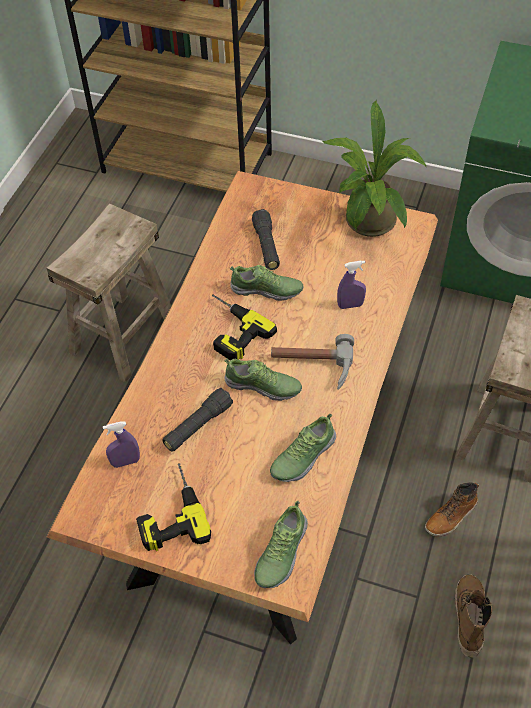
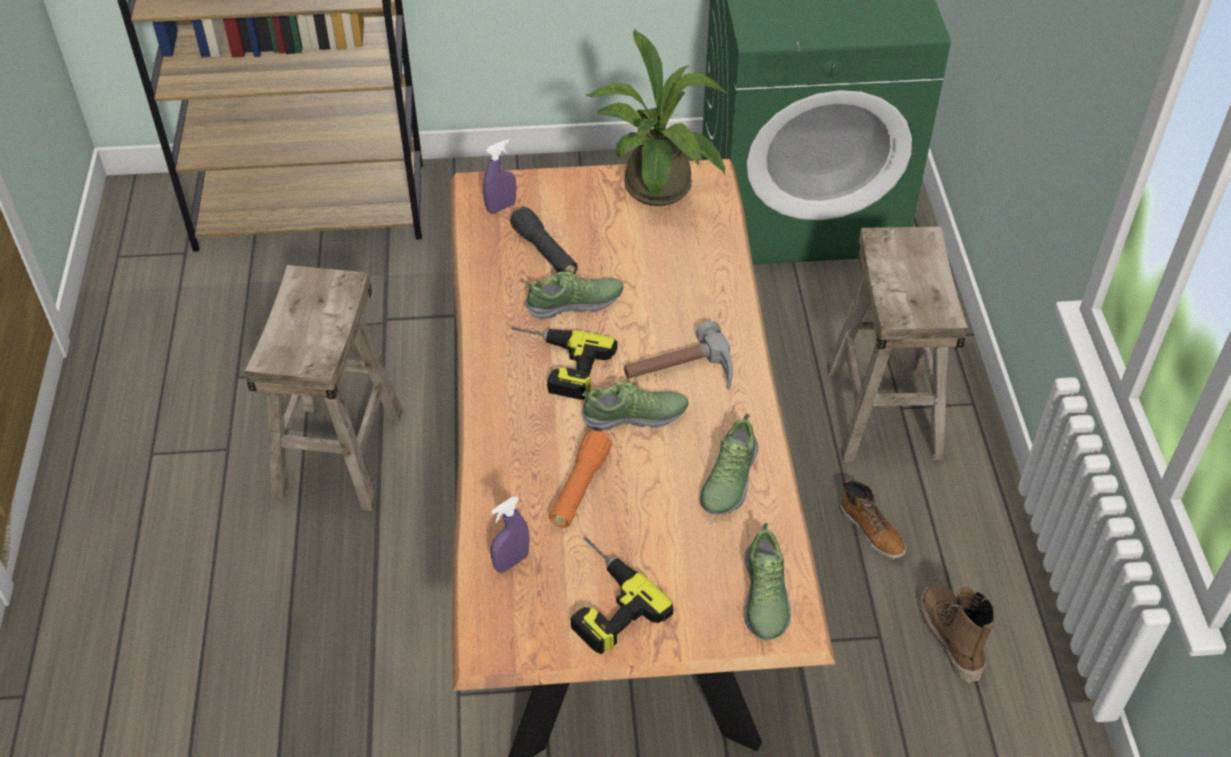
camera: 25 degrees left, 5 degrees down
black flashlight [162,388,233,451] -> orange flashlight [549,430,612,528]
purple spray bottle [337,260,366,309] -> purple spray bottle moved to [483,140,516,213]
boot [425,482,479,537] -> boot turned 60 degrees counterclockwise [839,480,906,559]

